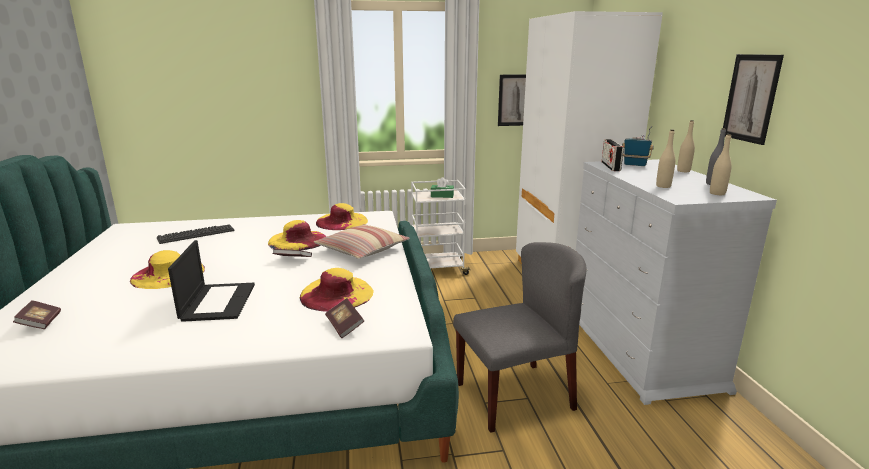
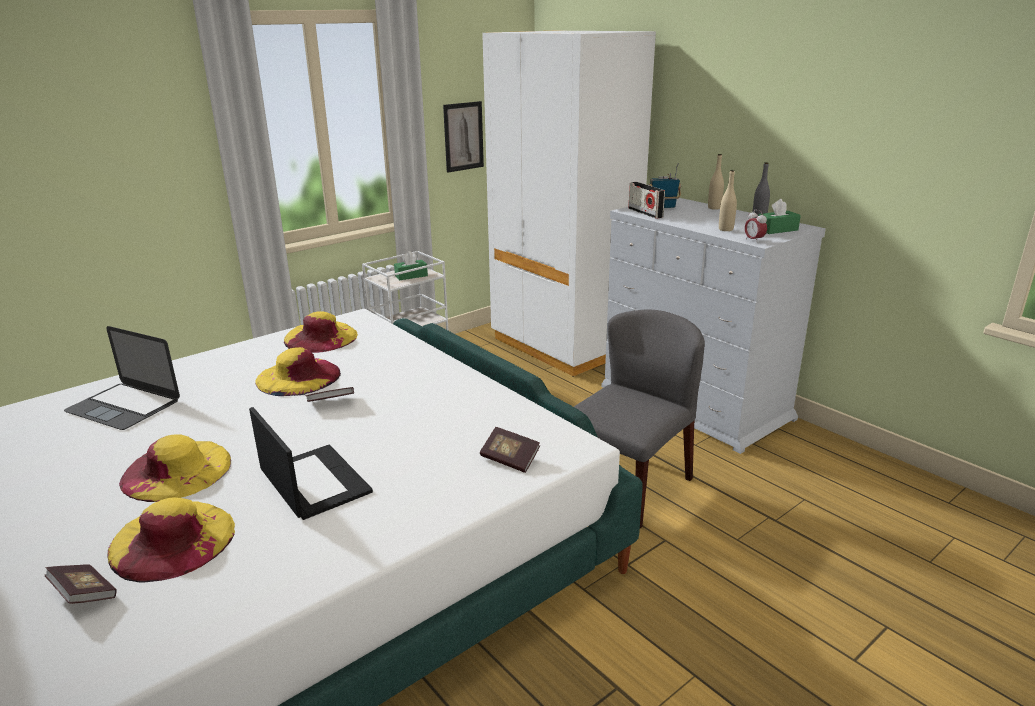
camera: 30 degrees left, 5 degrees up
keyboard [157,224,235,244] -> laptop [64,326,180,430]
yellow hat [300,268,373,312] -> yellow hat moved to [108,497,235,583]
pillow [314,224,410,259] -> none
beige bottle [710,134,731,195] -> green tissue box [759,199,801,234]
picture [723,54,784,145] -> none
none -> alarm clock [745,210,767,243]

